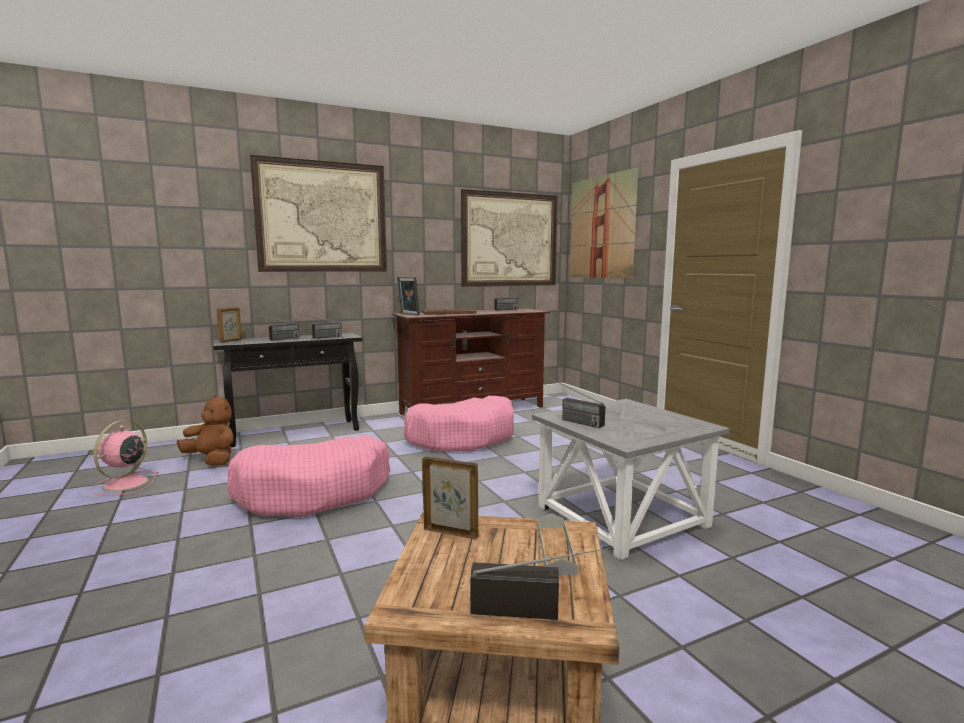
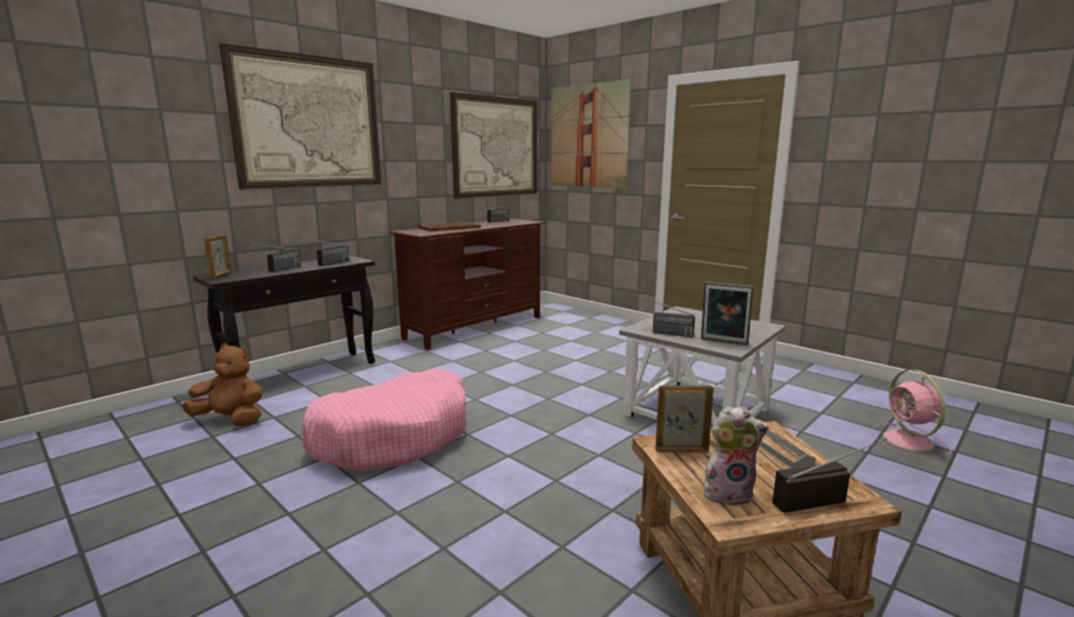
camera: 20 degrees left, 5 degrees up
pink fan [90,420,159,496] -> pink fan moved to [871,369,951,458]
picture frame [397,277,420,315] -> picture frame moved to [701,282,754,345]
pink dog bed [404,396,514,452] -> none
none -> plush toy [704,406,769,506]

